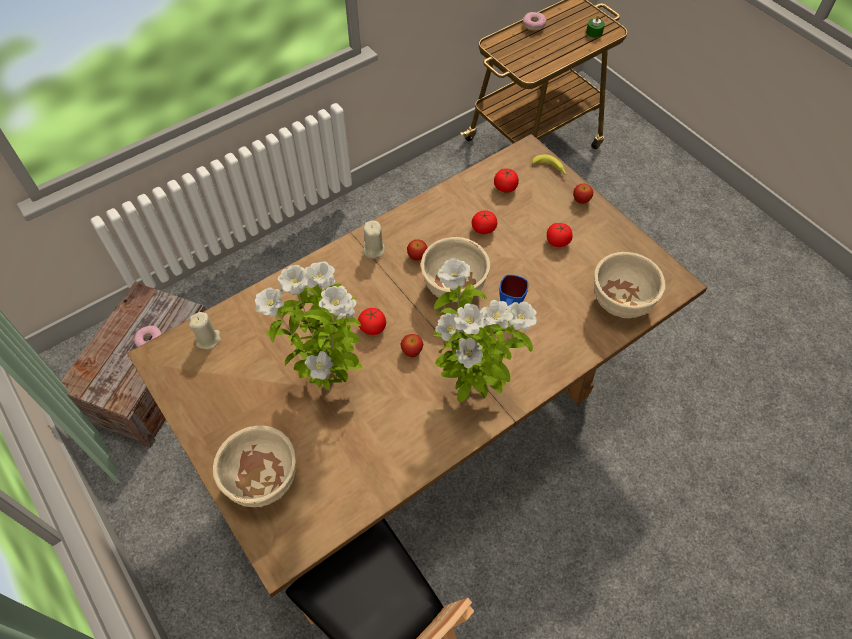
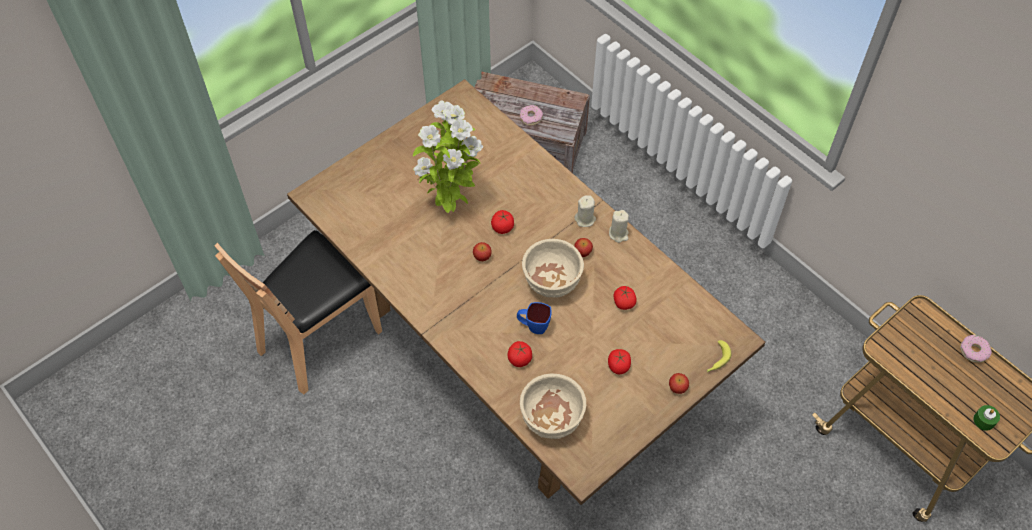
camera: 85 degrees right, 0 degrees up
beige candle [189,312,221,349] -> beige candle moved to [609,210,629,243]
beige bowl [213,426,296,507] -> none
potted plant [433,258,537,402] -> none
tomato [494,168,519,193] -> tomato moved to [507,341,532,367]

